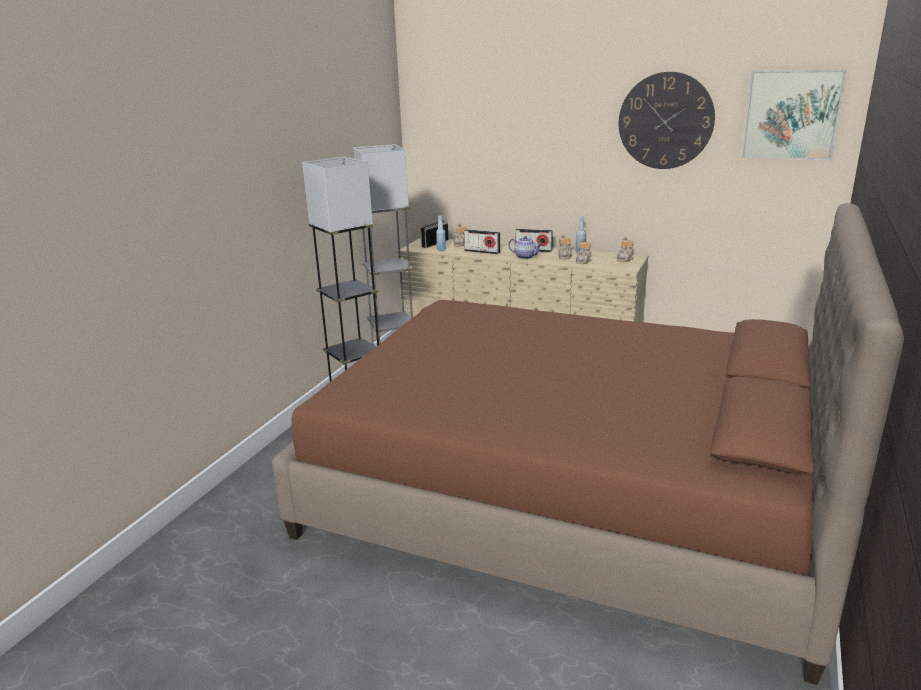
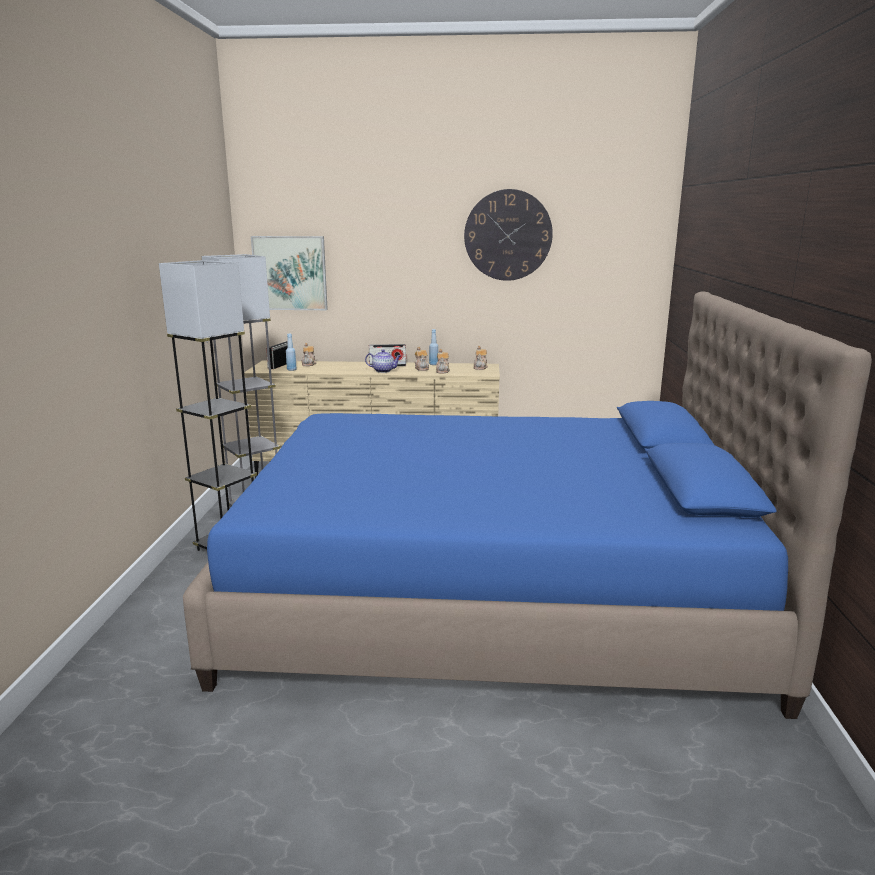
camera: 20 degrees left, 5 degrees down
brown bed [272,203,904,685] -> blue bed [183,291,872,719]
radio [464,229,500,254] -> none
picture [741,70,847,160] -> picture moved to [251,236,328,310]

